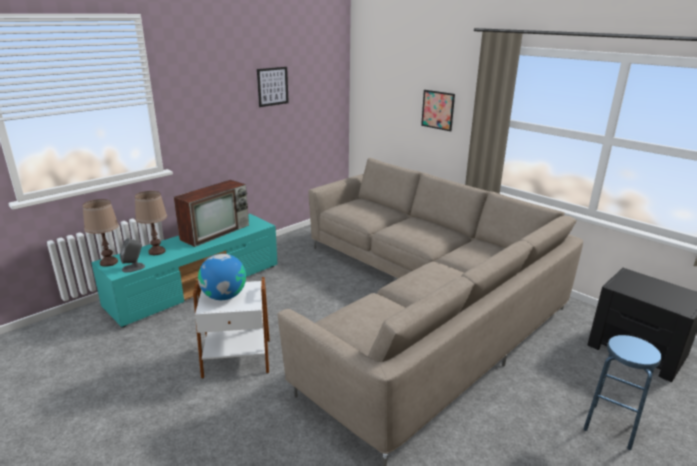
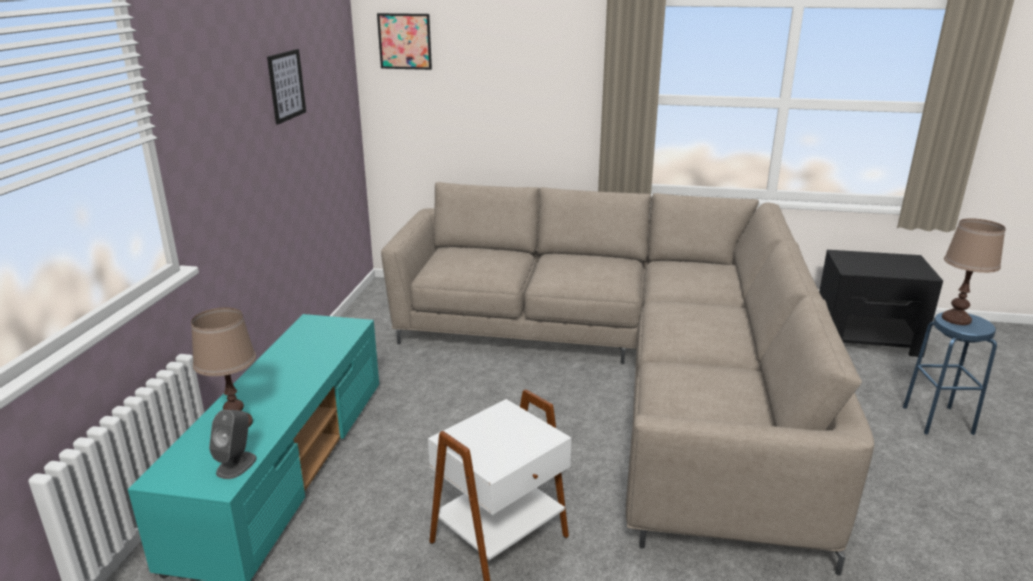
camera: 35 degrees left, 0 degrees up
brown table lamp [82,199,119,267] -> brown table lamp moved to [942,218,1006,325]
television [174,180,249,247] -> none
globe [198,254,246,300] -> none
picture [421,90,455,131] -> picture moved to [377,13,432,70]

